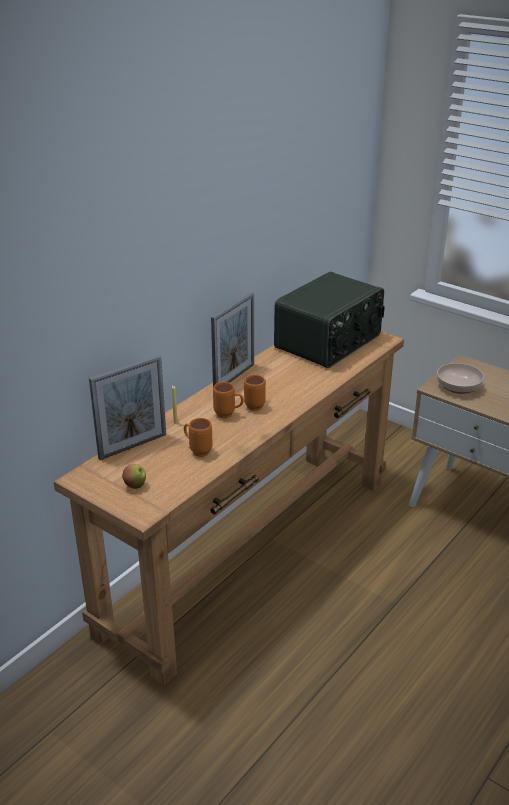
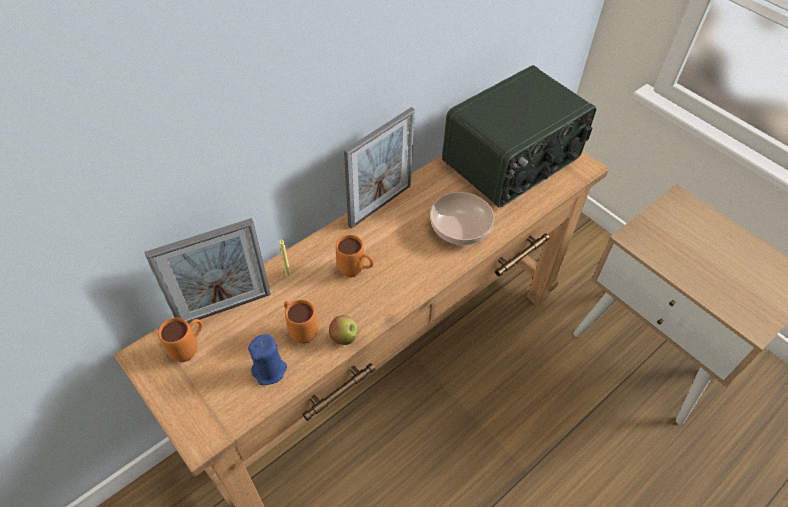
camera: 10 degrees right, 20 degrees up
apple [122,464,146,489] -> apple moved to [329,315,358,345]
orange mug [244,375,266,411] -> orange mug moved to [158,318,202,362]
bowl [437,363,484,394] -> bowl moved to [430,192,494,245]
none -> blue candle [248,334,287,385]

